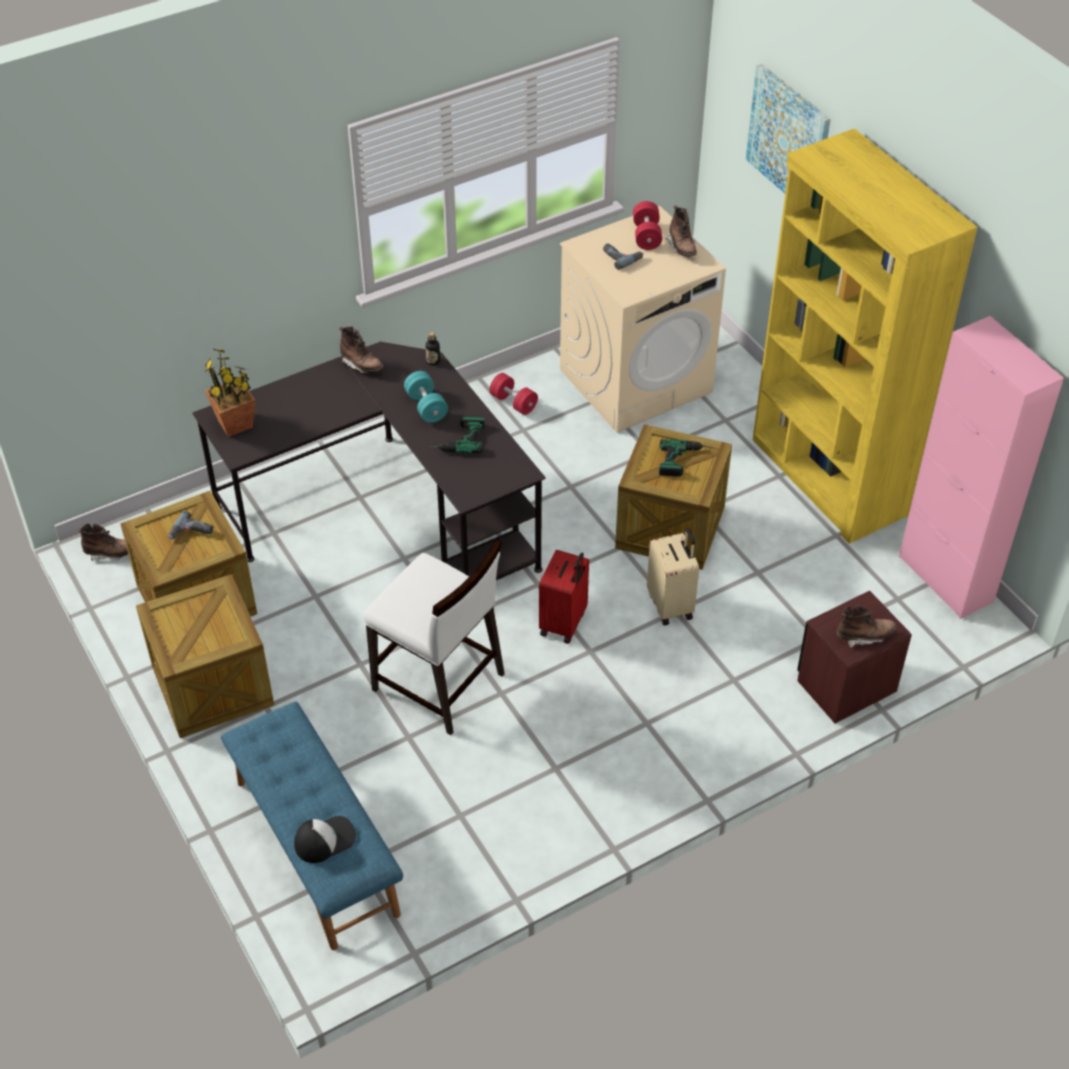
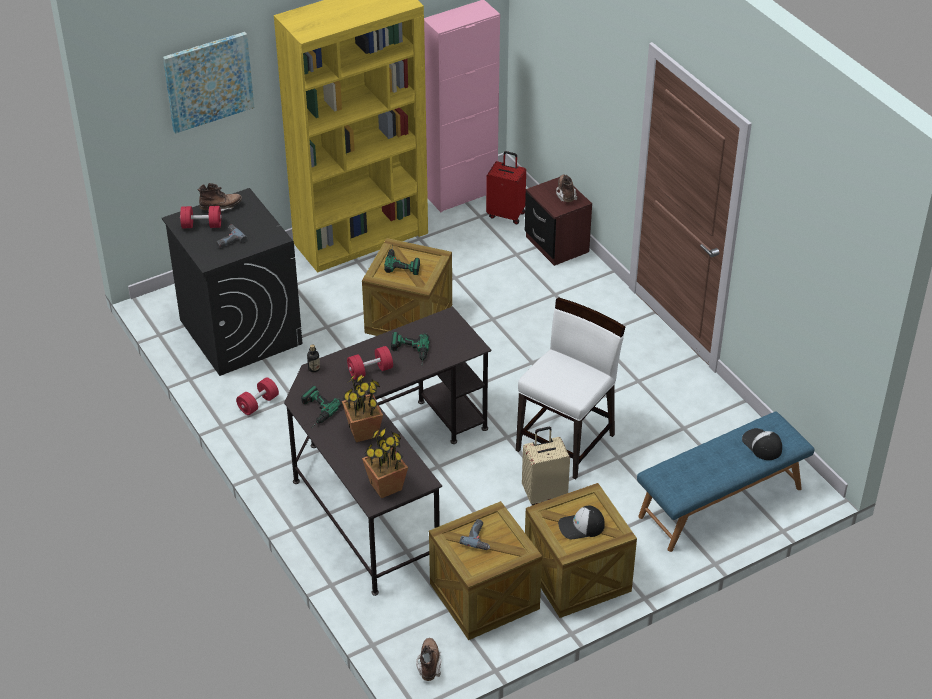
camera: 90 degrees left, 5 degrees down
brown boot [339,327,383,373] -> power drill [301,386,342,428]
turquoise dumbbell [404,371,448,423] -> red dumbbell [347,346,393,380]
red suitcase [539,550,589,644] -> red suitcase moved to [486,151,526,224]
beige washing machine [560,206,726,433] -> black washing machine [162,188,303,376]
beige suitcase [647,528,699,625] -> beige suitcase moved to [522,427,570,505]
none -> potted plant [342,374,383,442]
none -> cap [558,506,605,539]

